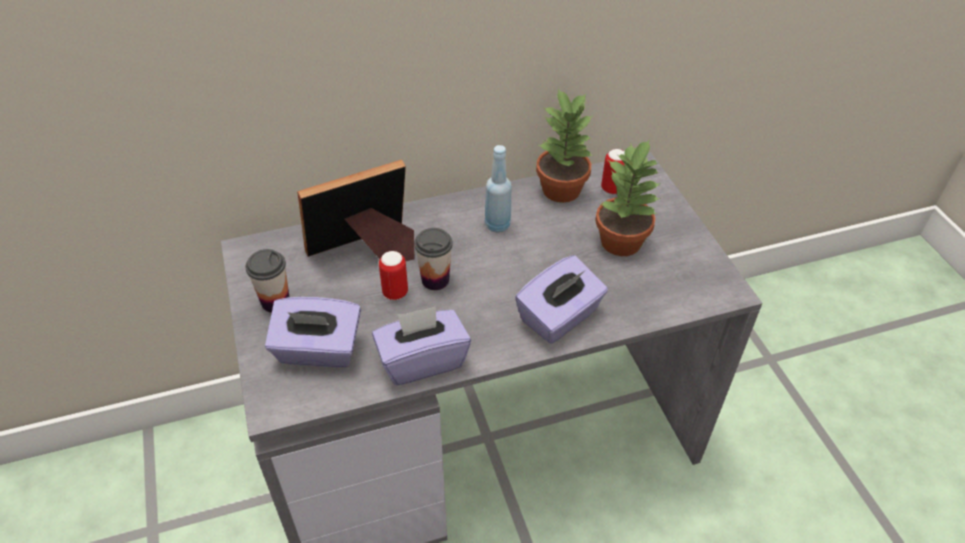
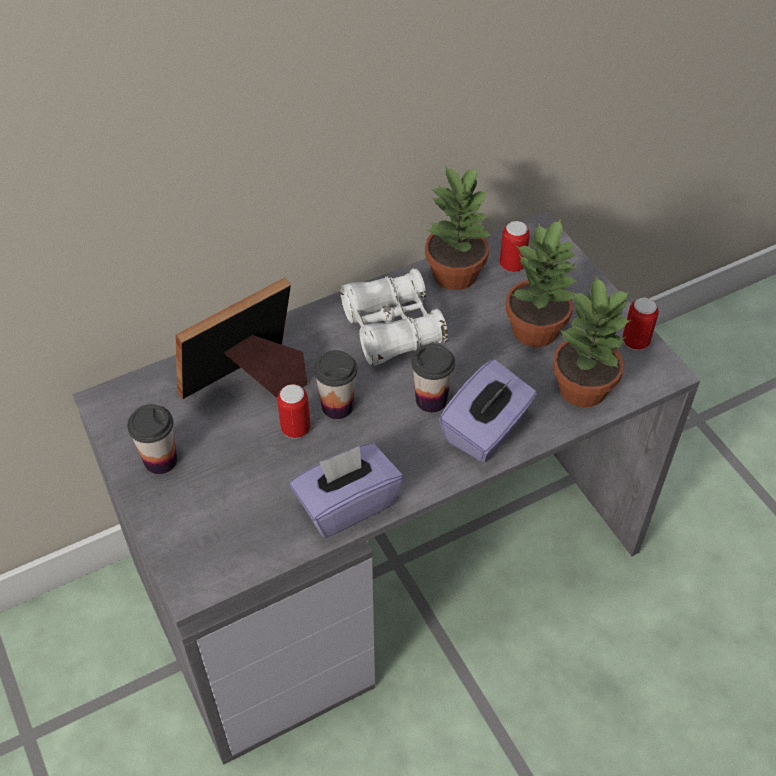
camera: 10 degrees left, 5 degrees up
purple tissue box [265,297,361,368] -> none
blue bottle [485,145,512,233] -> white binoculars [340,269,448,366]
none -> cup [411,344,455,413]
none -> potted plant [552,275,632,407]
none -> can [623,297,659,350]

